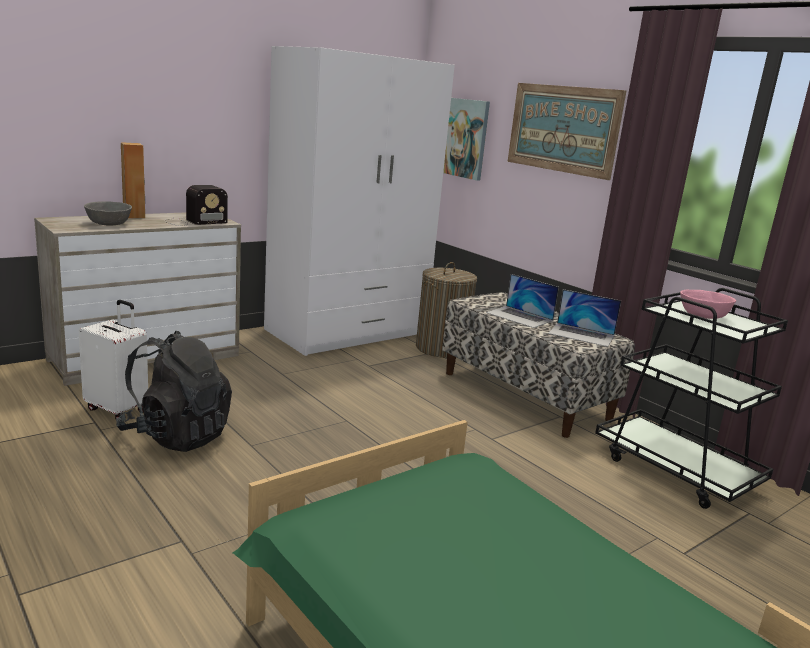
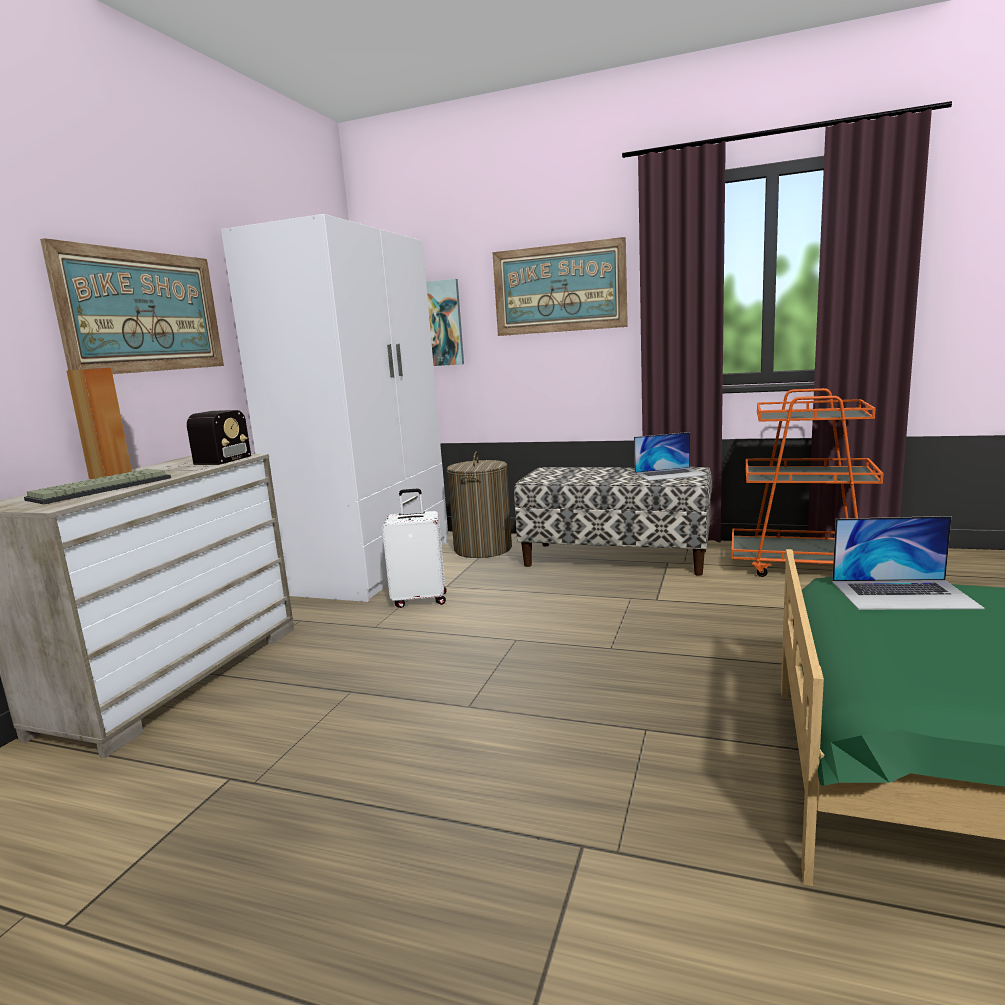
camera: 30 degrees left, 5 degrees down
white suitcase [78,300,148,419] -> white suitcase moved to [382,489,447,608]
grey bowl [84,201,132,225] -> keyboard [24,469,171,504]
black backpack [116,331,232,452] -> none
laptop [486,274,559,328] -> laptop moved to [832,516,985,610]
black cart [595,288,788,509] -> orange cart [731,388,884,577]
pink bowl [680,289,736,319] -> none
none -> picture [40,238,224,374]

